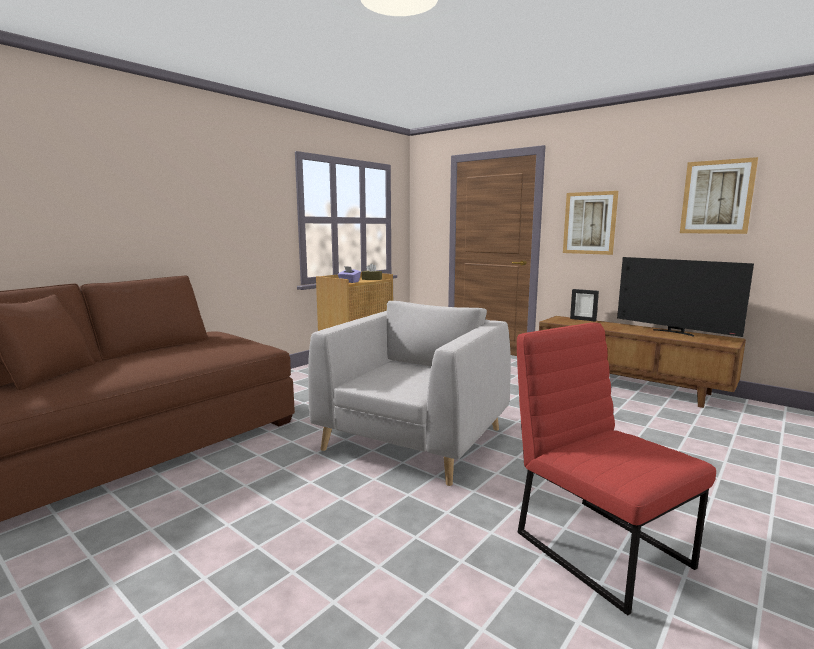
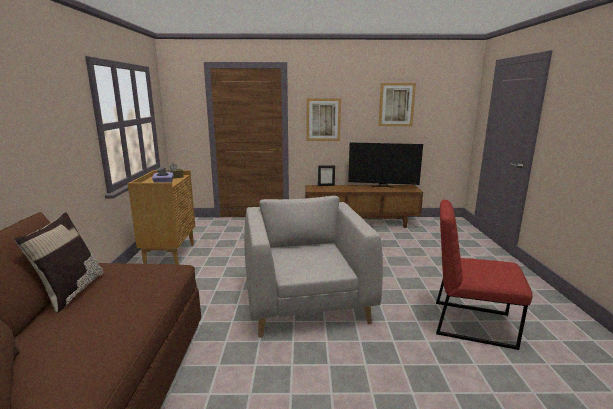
camera: 40 degrees left, 5 degrees up
none -> pillow [14,212,104,313]

